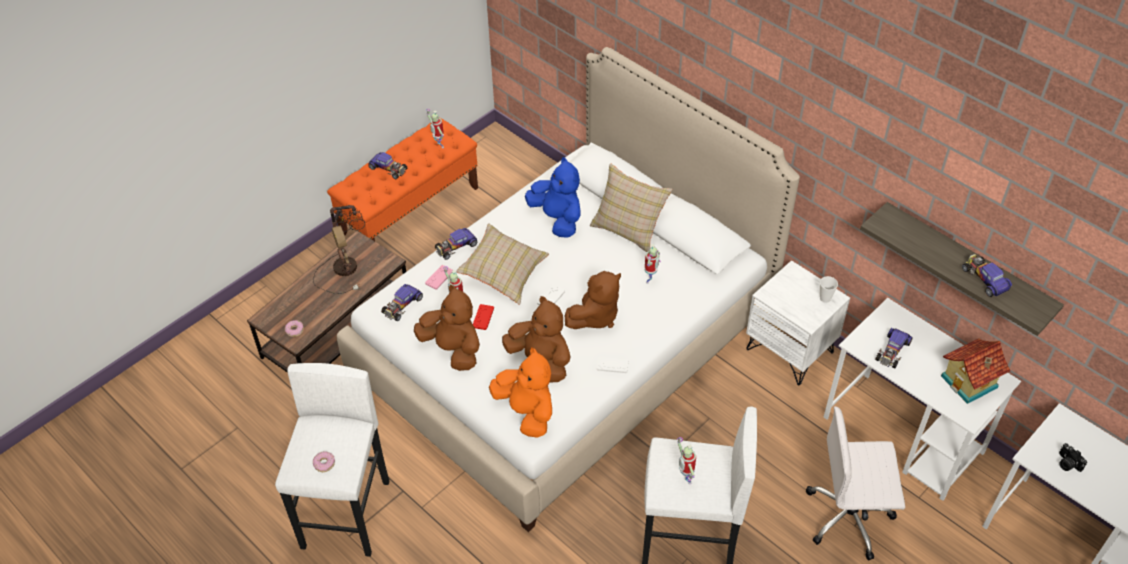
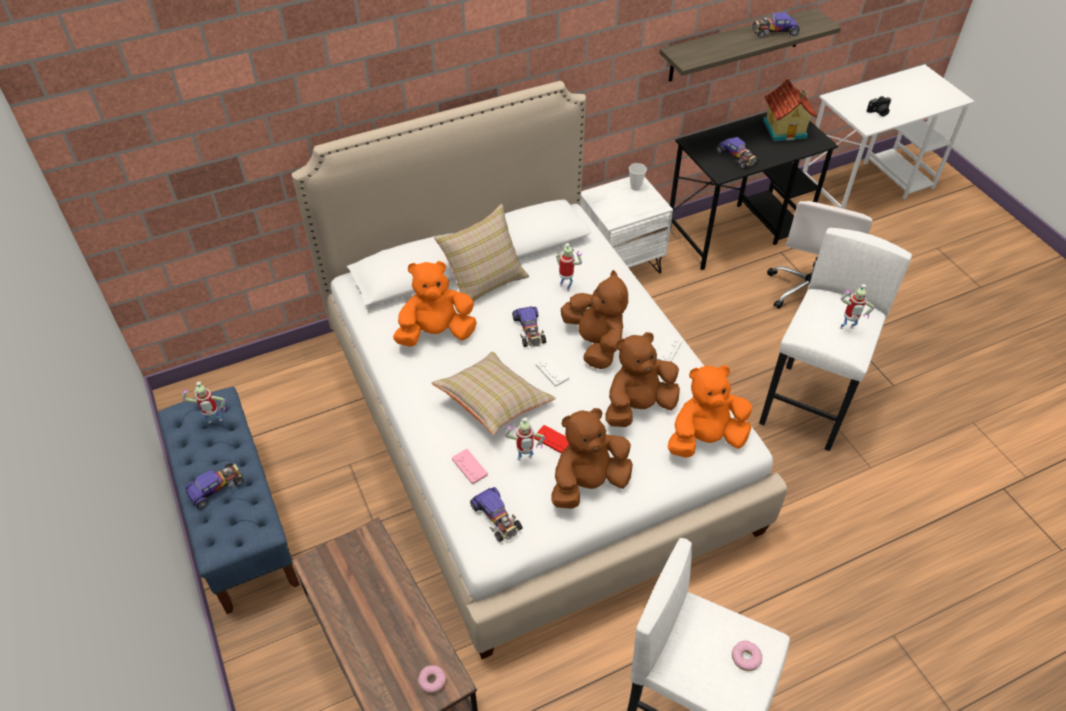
camera: 70 degrees left, 0 degrees up
table lamp [313,205,365,294] -> none
orange bench [327,119,478,241] -> blue bench [158,387,300,614]
toy car [435,228,477,260] -> toy car moved to [512,306,546,347]
blue plush toy [525,157,581,238] -> orange plush toy [393,261,477,347]
white desk [824,298,1021,501] -> black desk [670,112,838,270]

